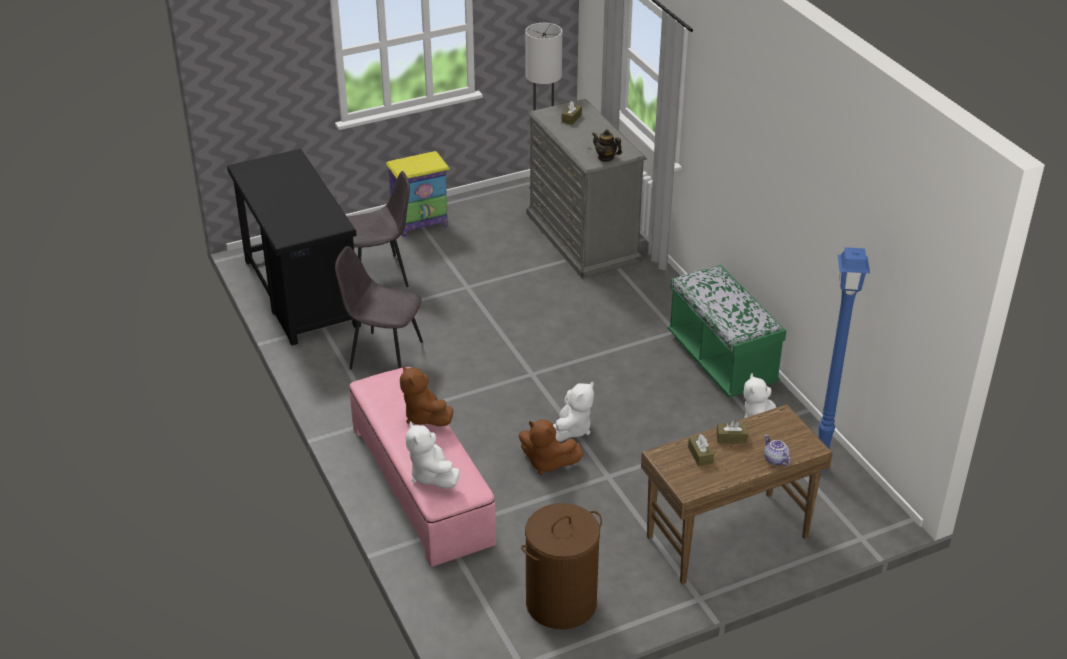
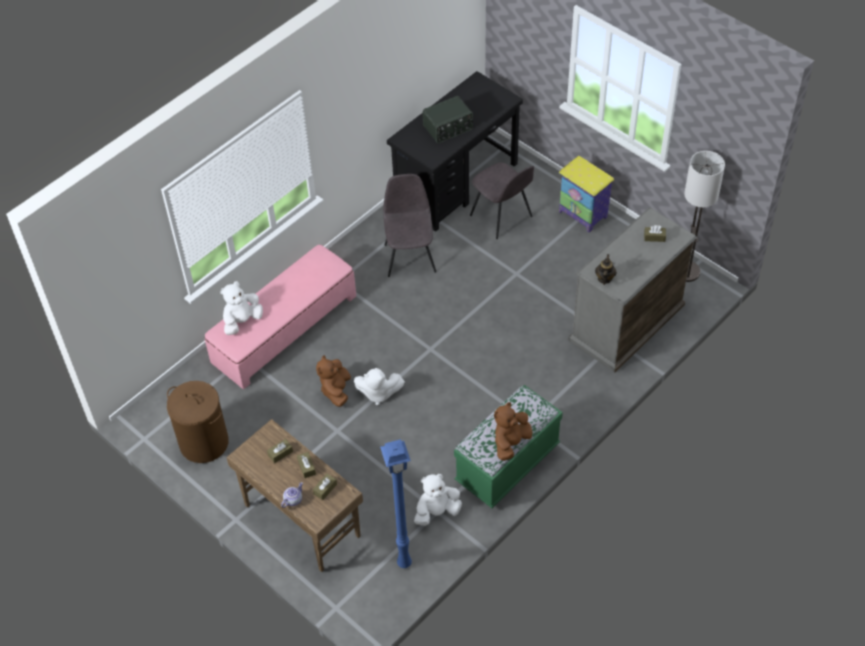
camera: 70 degrees right, 15 degrees up
brown plush toy [400,365,453,426] -> brown plush toy moved to [494,402,532,461]
none -> brown tissue box [313,474,337,500]
none -> radio [423,96,473,143]

